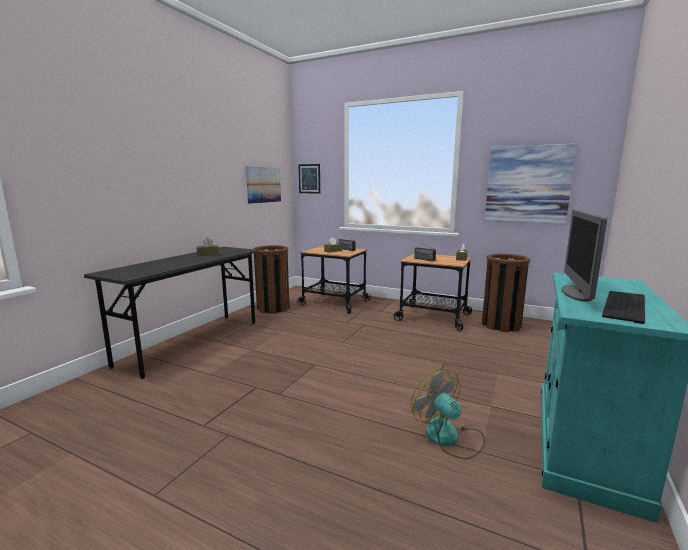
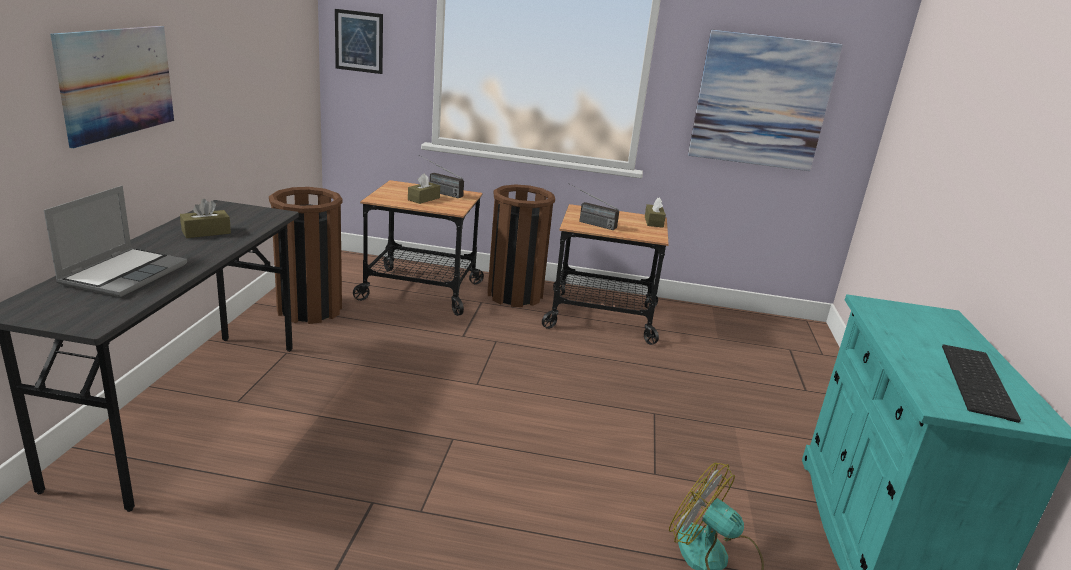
camera: 20 degrees left, 10 degrees up
picture [246,166,281,204] -> picture moved to [50,26,174,148]
brown trash can [482,253,530,332] -> brown trash can moved to [487,184,555,307]
monitor [562,210,607,302] -> none
none -> laptop [44,186,187,297]

